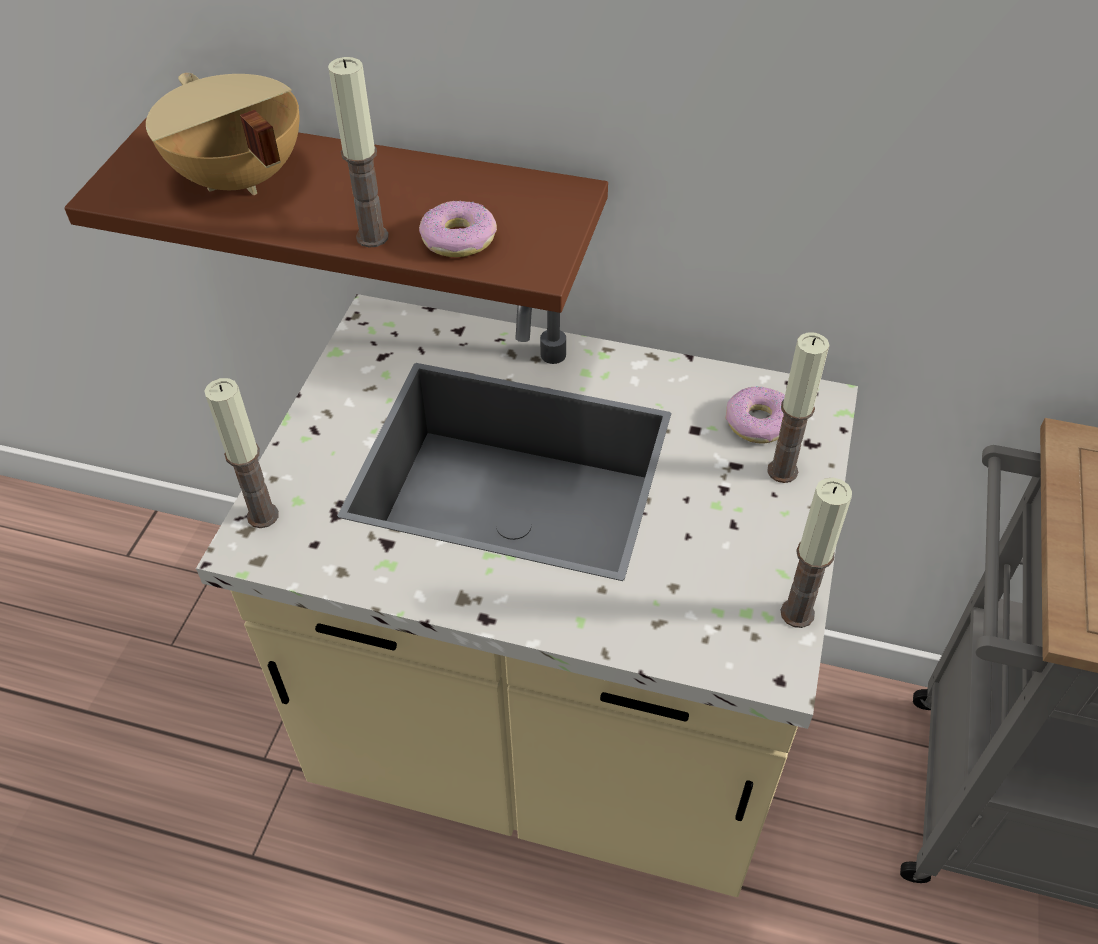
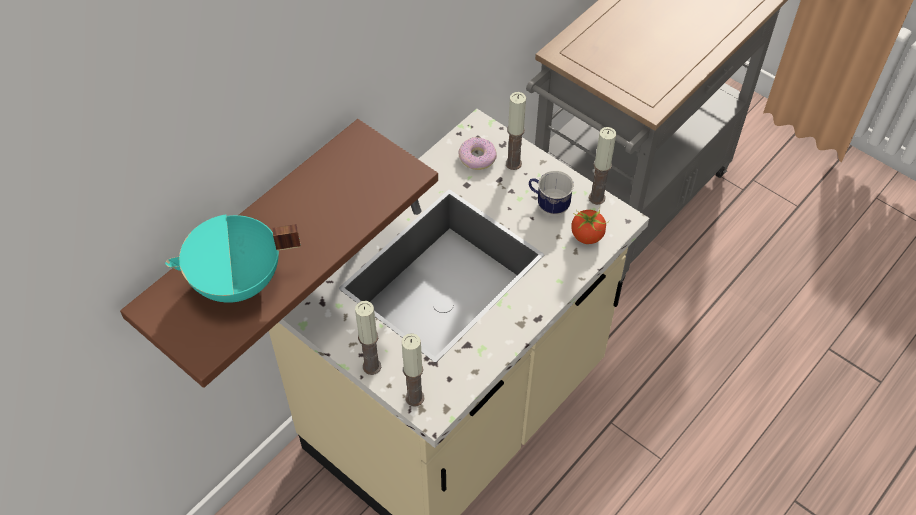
camera: 65 degrees left, 5 degrees up
beige cooking pot [146,73,299,195] -> turquoise cooking pot [165,214,301,303]
candle [328,57,389,248] -> candle moved to [355,301,381,375]
donut [419,201,497,257] -> none
none -> mug [529,171,574,215]
none -> tomato [571,209,610,244]

